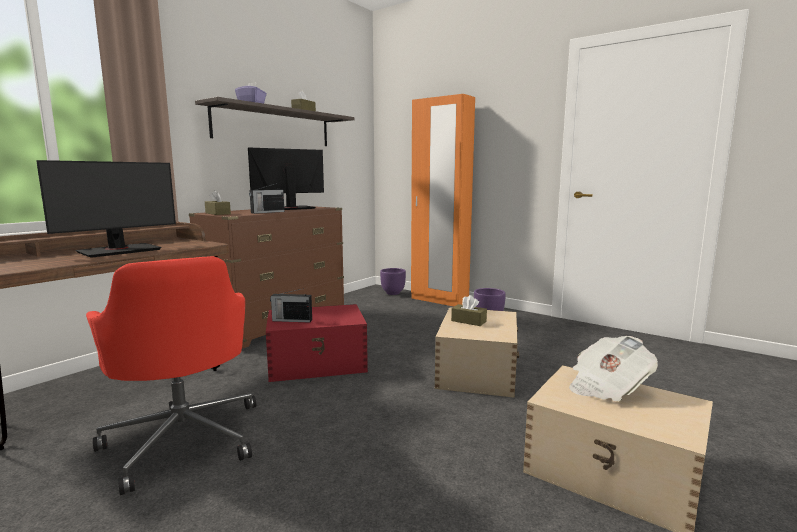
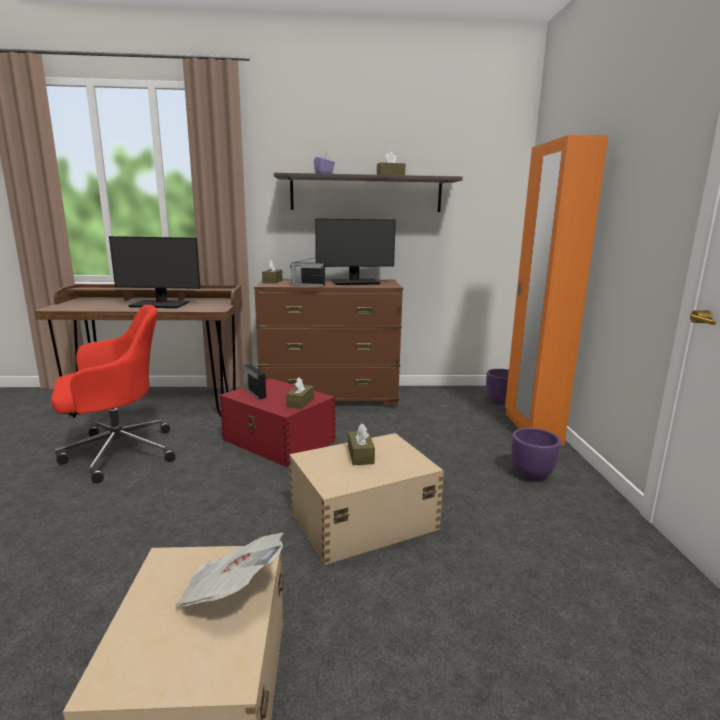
camera: 50 degrees right, 5 degrees up
red office chair [86,256,256,495] -> red office chair turned 135 degrees counterclockwise [51,305,175,483]
monitor [248,148,324,210] -> monitor turned 150 degrees clockwise [315,218,396,285]
none -> brown tissue box [286,377,314,409]

